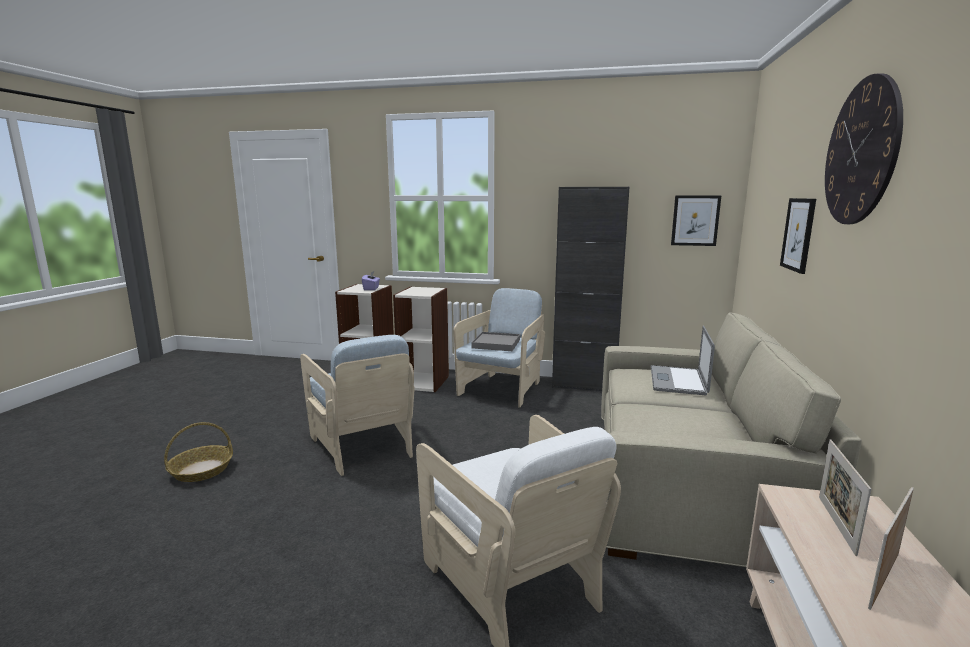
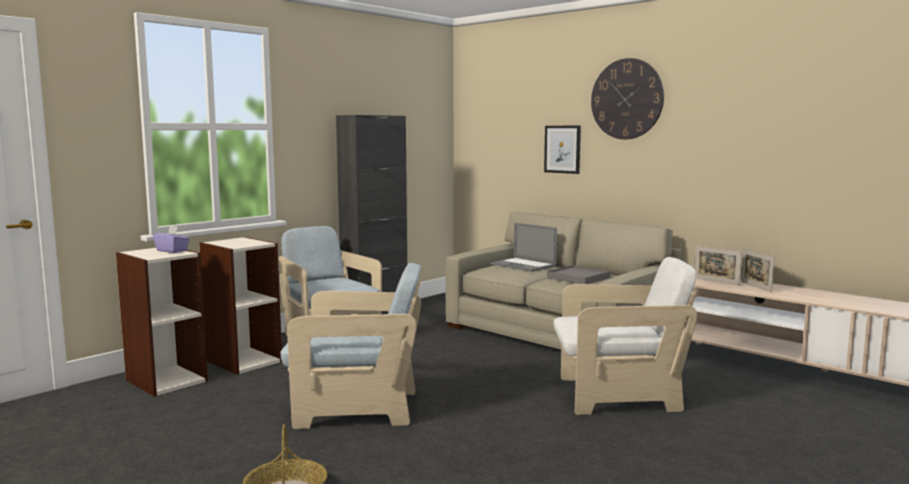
camera: 60 degrees left, 5 degrees down
grey tray [472,332,520,351] -> grey tray moved to [547,265,611,284]
picture [671,196,721,246] -> none

